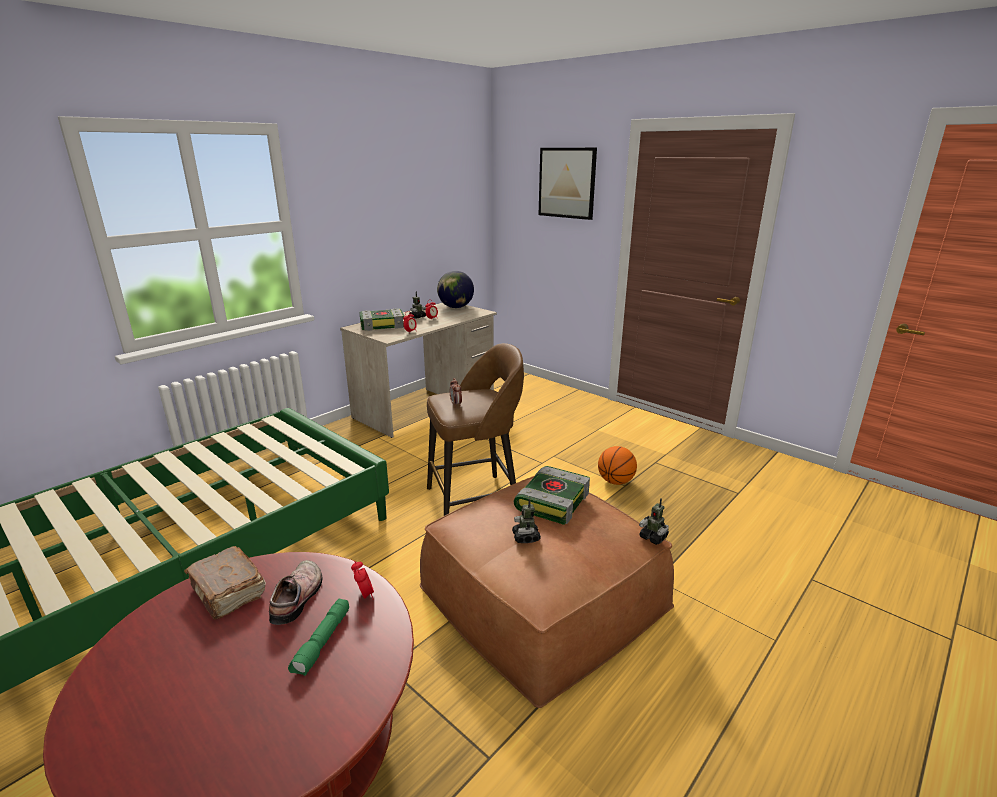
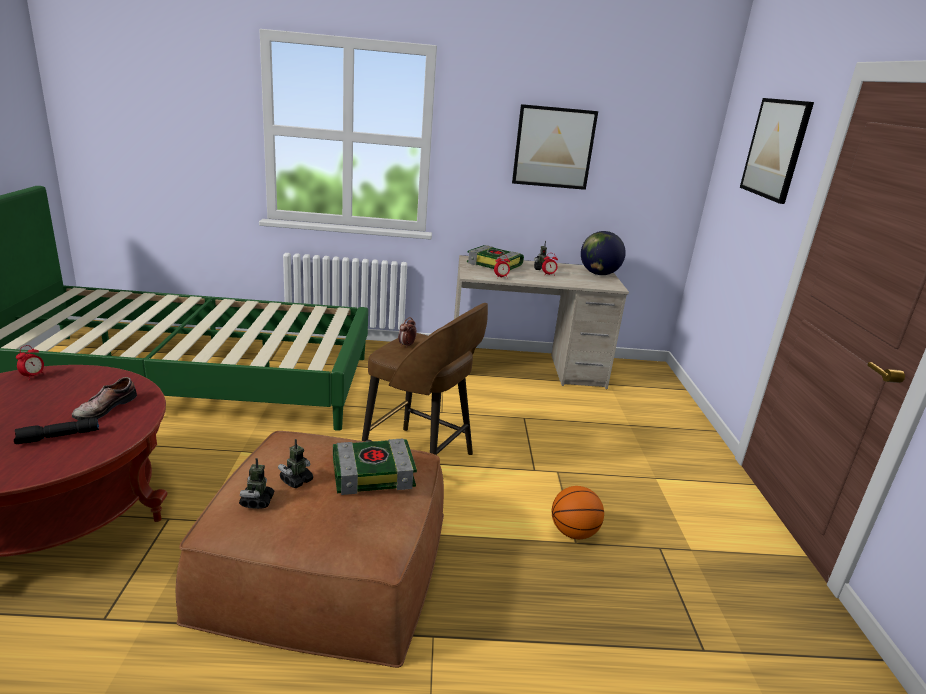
camera: 45 degrees right, 0 degrees up
brown book [184,546,266,620] -> none
shoe [269,560,322,625] -> shoe turned 150 degrees clockwise [72,377,137,420]
green flashlight [288,599,349,676] -> black flashlight [14,418,99,444]
alarm clock [351,561,374,600] -> alarm clock moved to [16,345,44,379]
toy robot [639,498,669,545] -> toy robot moved to [239,458,274,509]
none -> picture [512,104,598,190]

